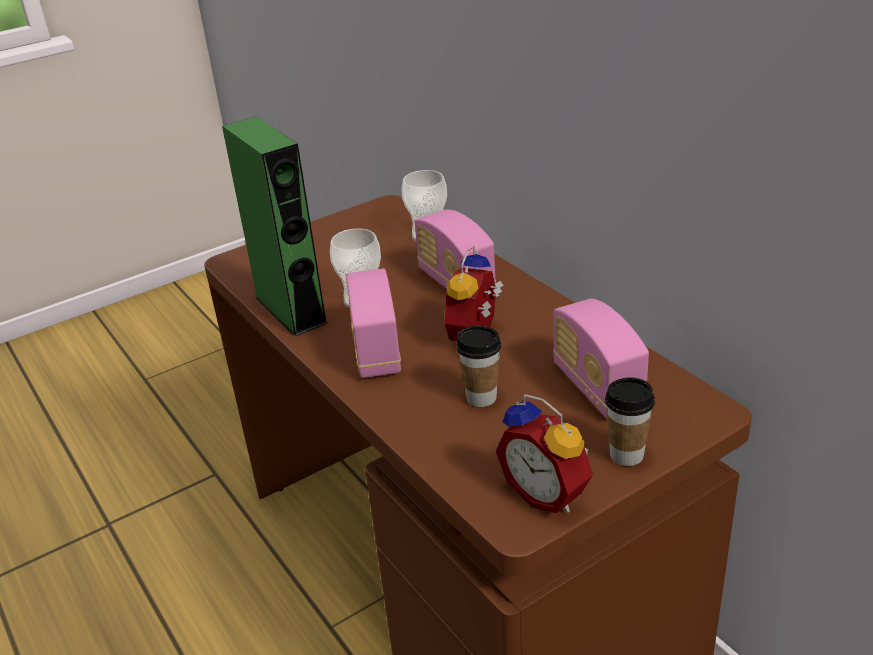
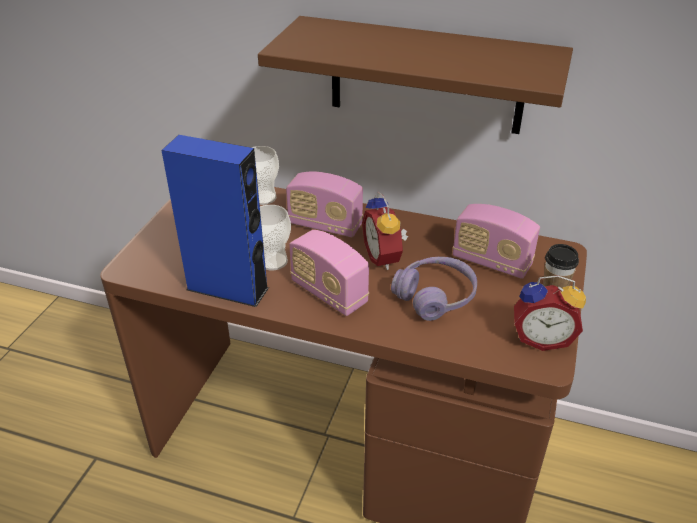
camera: 40 degrees left, 5 degrees up
green speaker [222,116,328,336] -> blue speaker [161,135,269,307]
cup [456,326,501,407] -> purple headphones [391,257,477,321]
none -> brown shelf [258,16,573,134]

